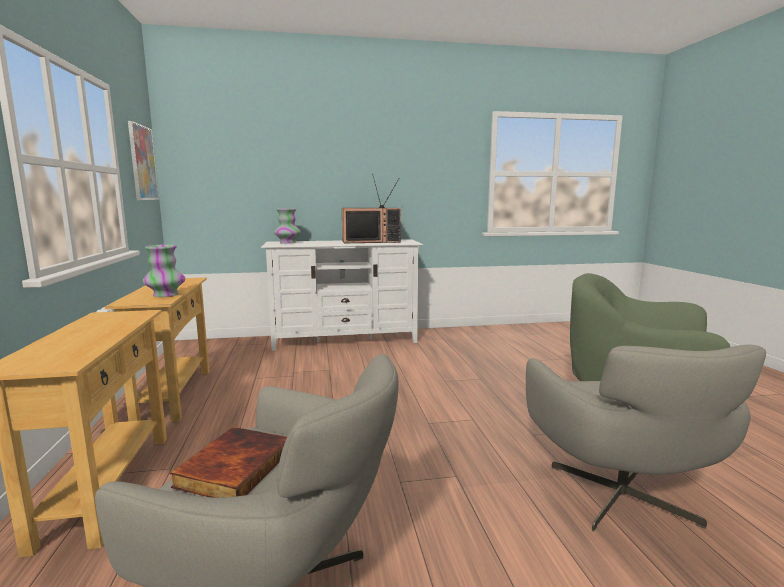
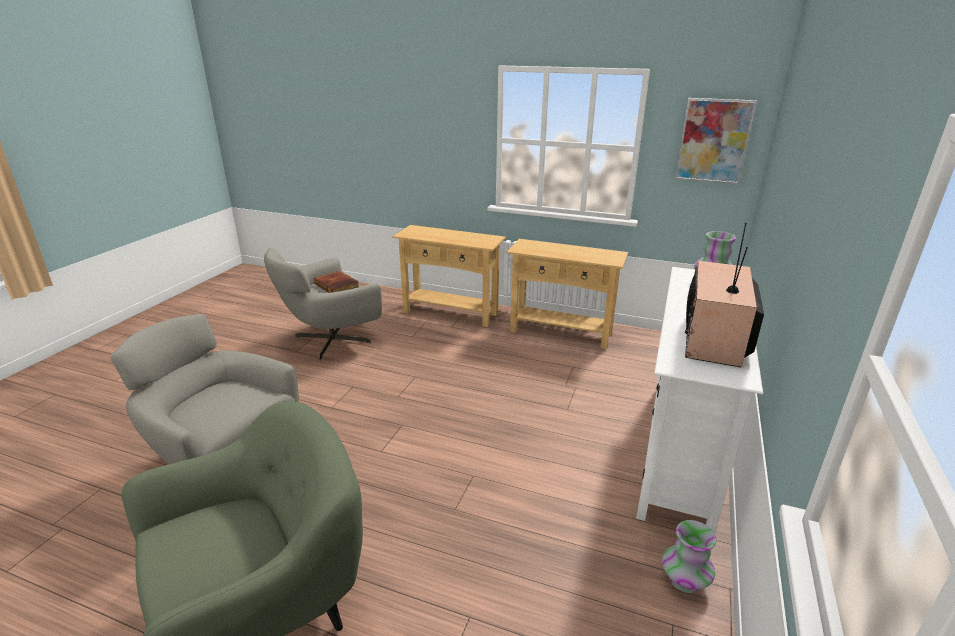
camera: 120 degrees right, 15 degrees up
vase [143,244,185,297] -> vase moved to [662,520,717,593]

